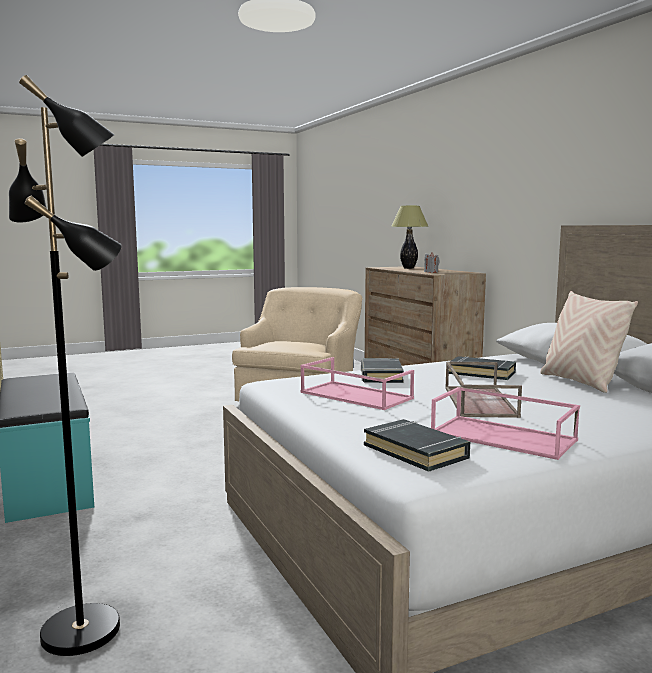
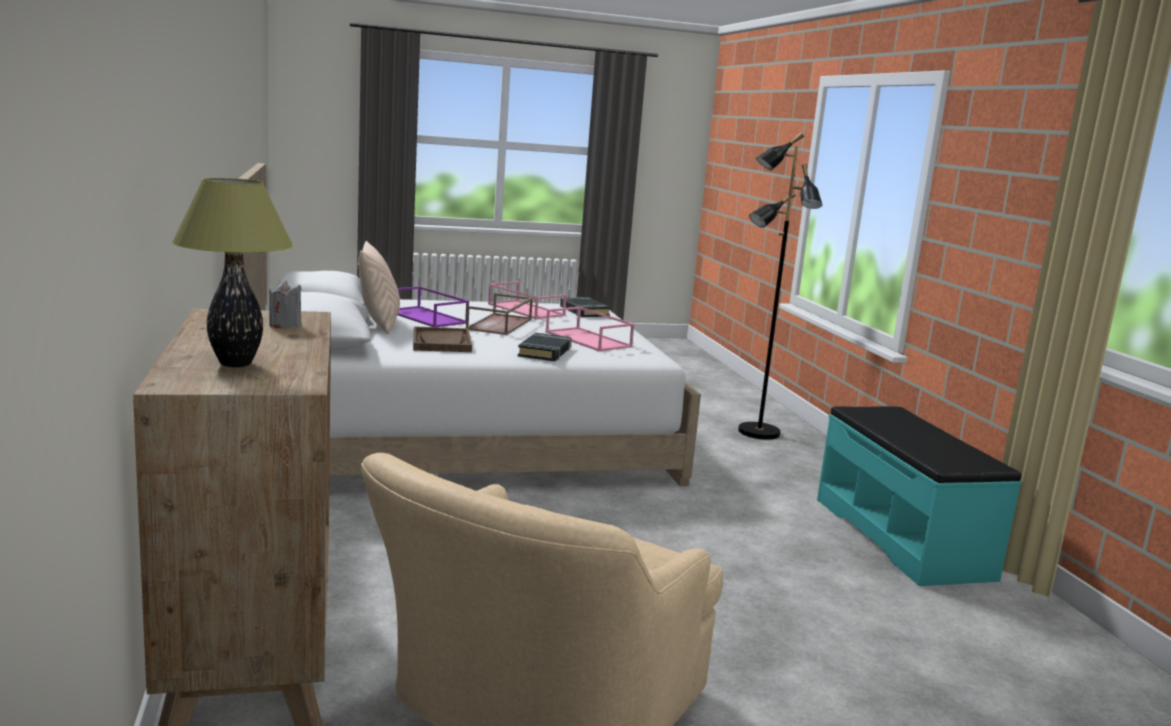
camera: 170 degrees left, 5 degrees up
black book [449,356,516,380] -> brown tray [413,326,472,352]
none -> purple tray [398,286,469,327]

